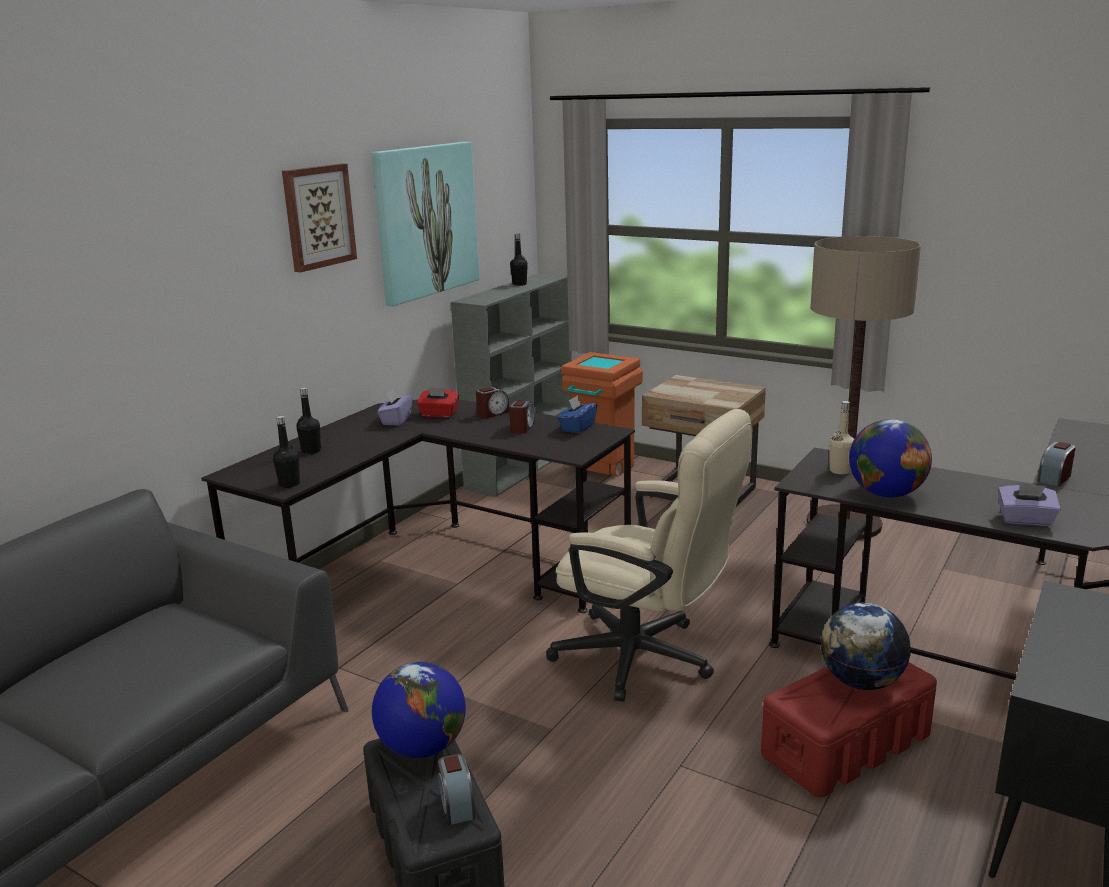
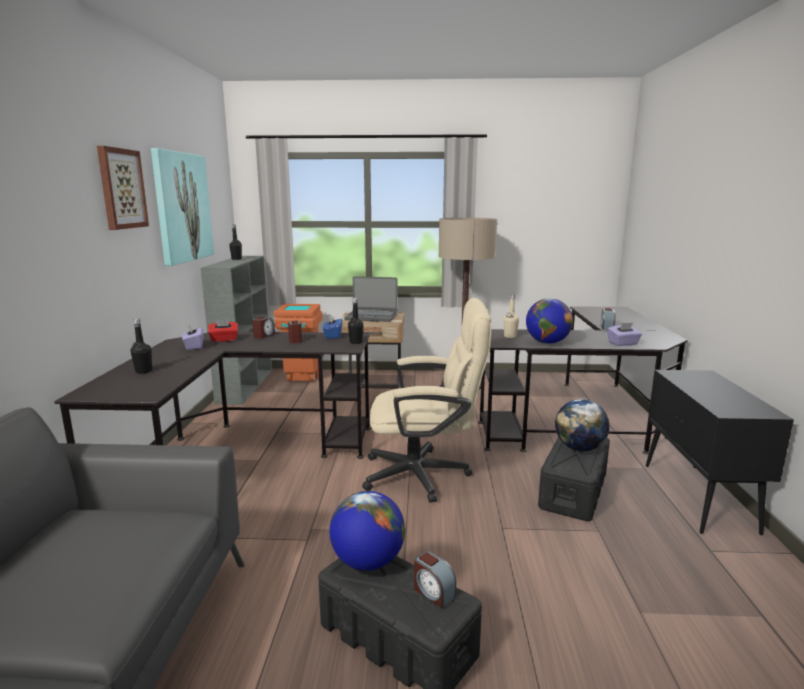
camera: 30 degrees left, 5 degrees down
black bottle [273,416,300,488] -> black bottle moved to [348,298,364,344]
red storage box [761,662,937,797] -> black storage box [538,436,610,521]
none -> laptop [344,276,398,322]

